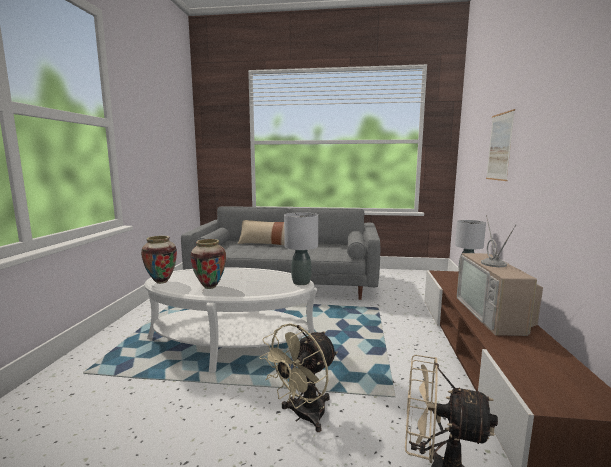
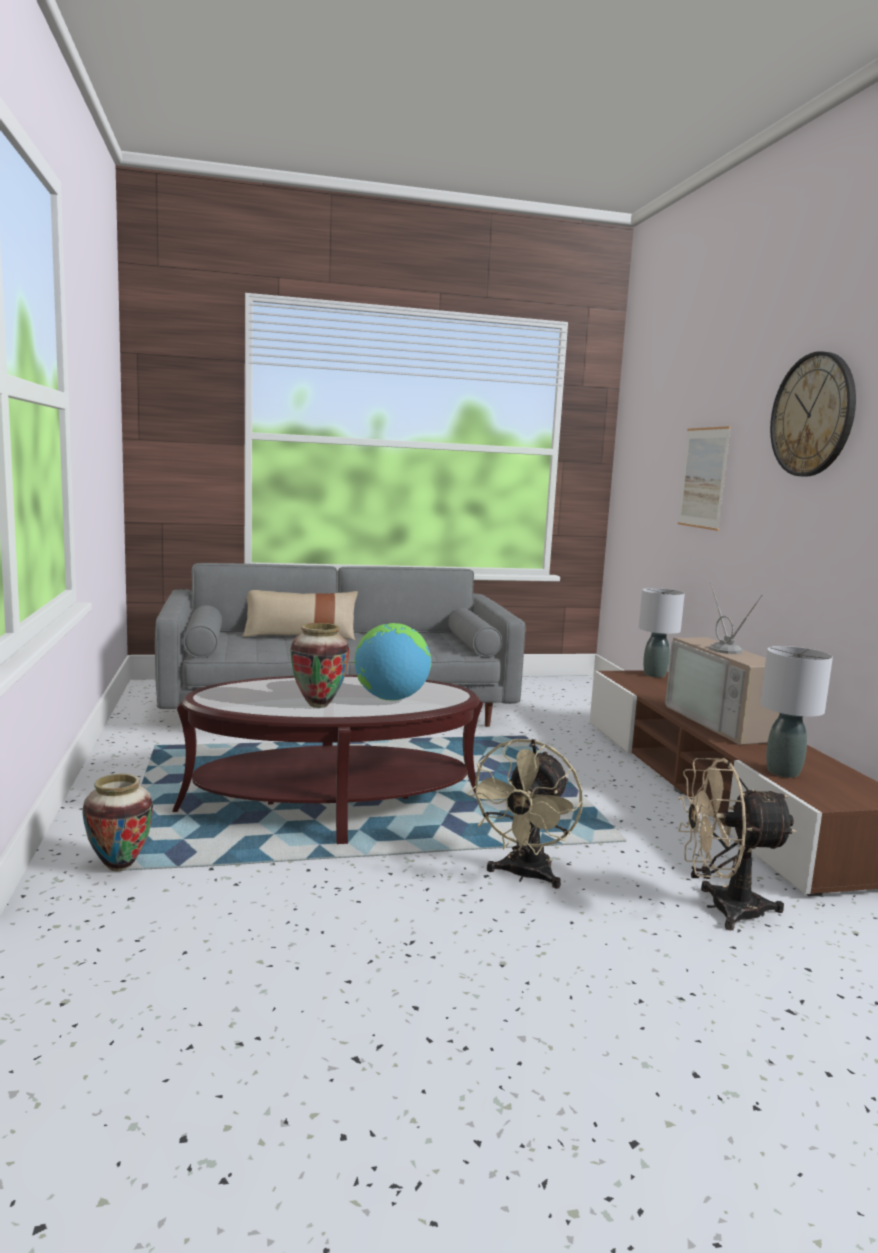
camera: 20 degrees left, 0 degrees up
vase [141,236,177,284] -> vase moved to [83,774,153,871]
white coffee table [144,267,317,373] -> brown coffee table [172,675,483,844]
grey table lamp [284,212,318,285] -> grey table lamp moved to [760,646,833,778]
none -> globe [354,623,431,701]
none -> wall clock [770,351,856,477]

